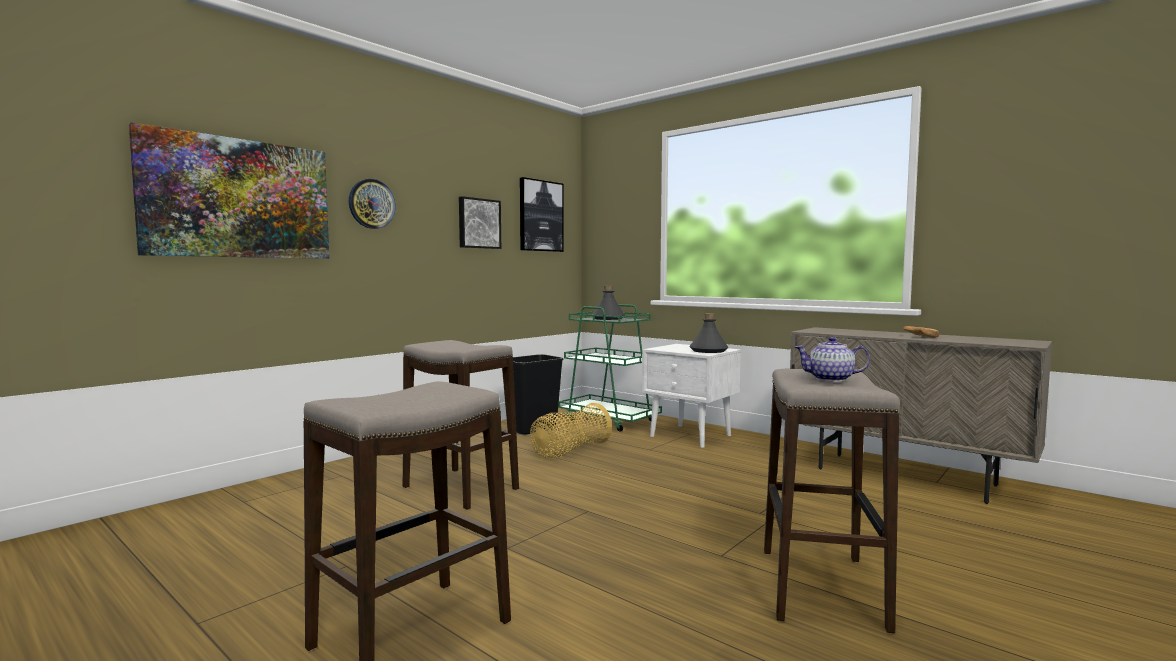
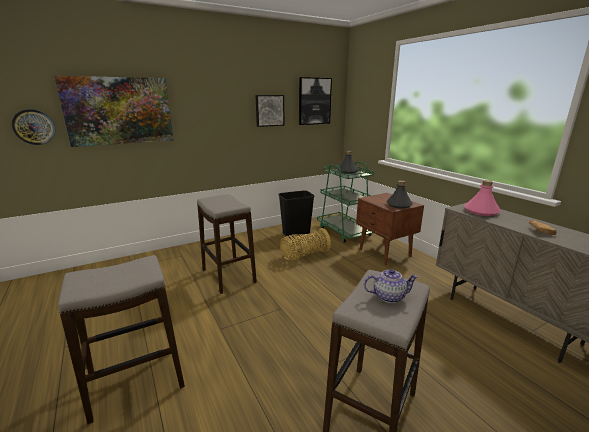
camera: 20 degrees right, 15 degrees up
wall clock [349,179,396,229] -> wall clock moved to [12,109,56,145]
white nightstand [642,344,741,448] -> brown nightstand [356,193,424,265]
teapot [795,337,870,382] -> teapot turned 150 degrees clockwise [364,269,419,303]
none -> pink bottle [464,180,501,216]

